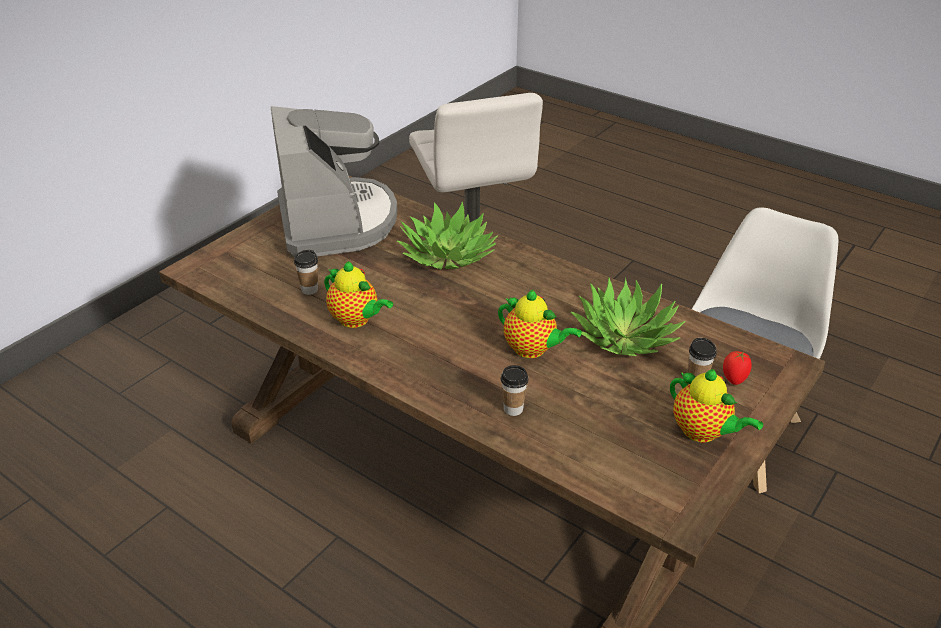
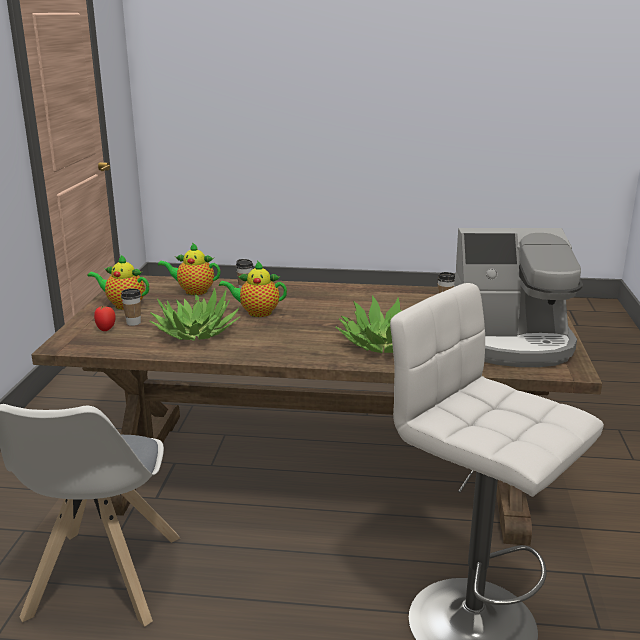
camera: 150 degrees right, 15 degrees down
coffee machine [271,106,397,257] -> coffee machine turned 45 degrees counterclockwise [454,228,583,367]
teapot [324,261,393,328] -> teapot moved to [158,242,220,295]

